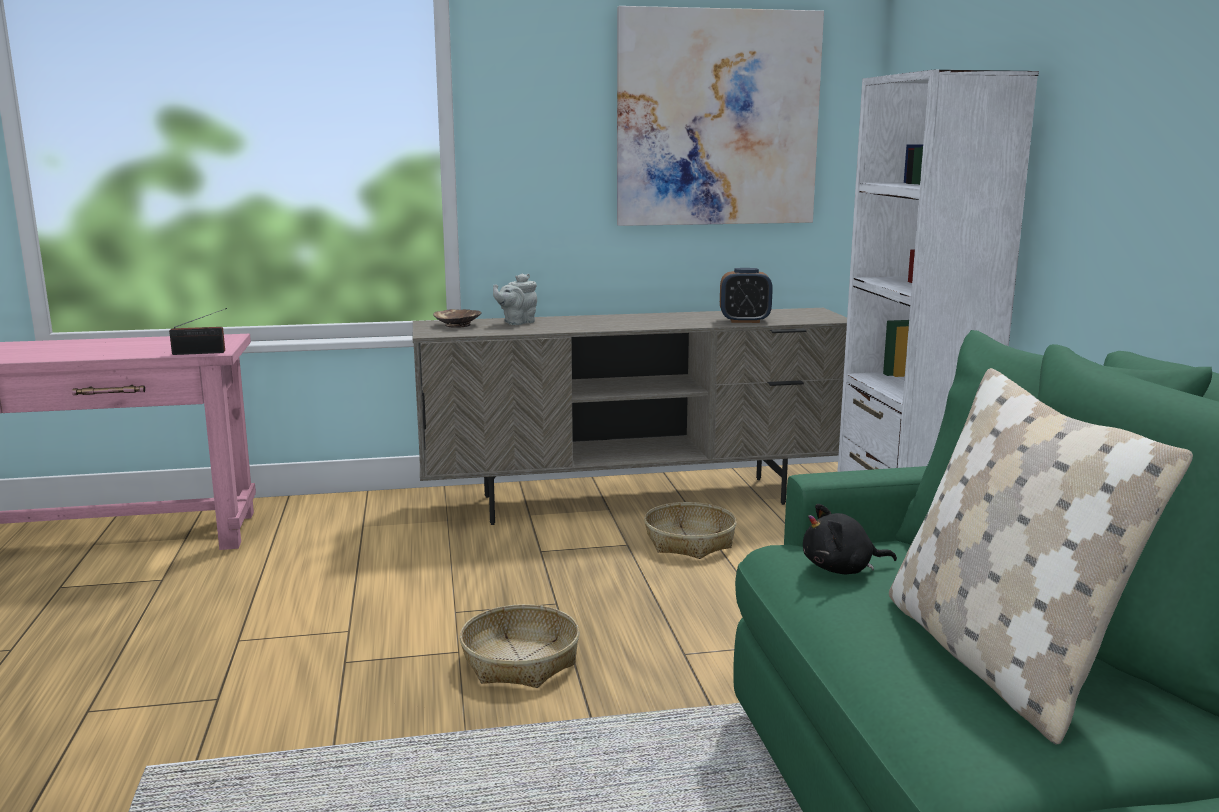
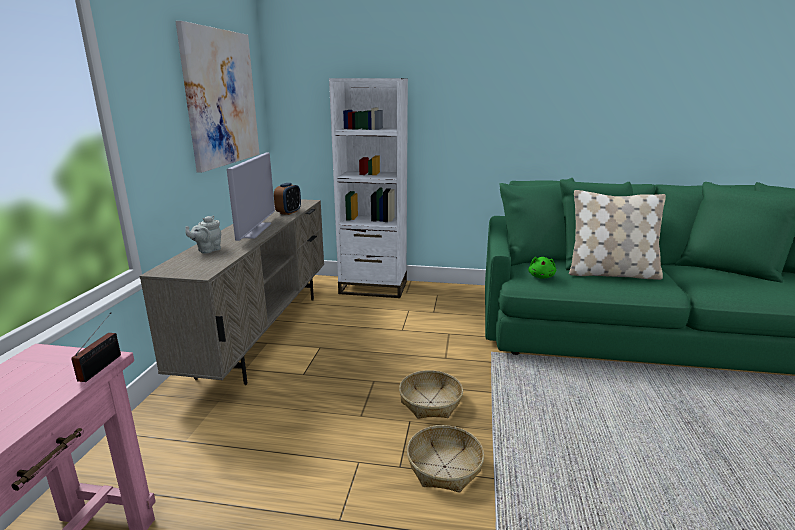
camera: 70 degrees left, 5 degrees up
brown bowl [433,309,481,328] -> none
grey teapot [493,274,537,325] -> grey teapot turned 60 degrees clockwise [185,215,221,254]
basket [644,502,737,559] -> basket moved to [407,425,484,493]
black plush toy [803,504,897,574] -> green plush toy [528,257,556,278]
none -> television [227,152,275,241]

